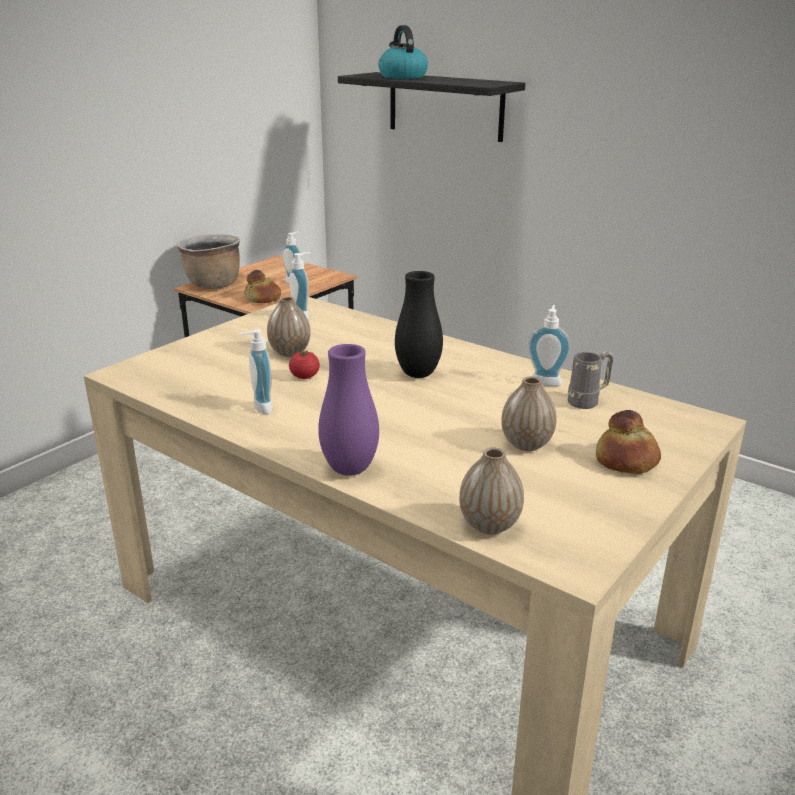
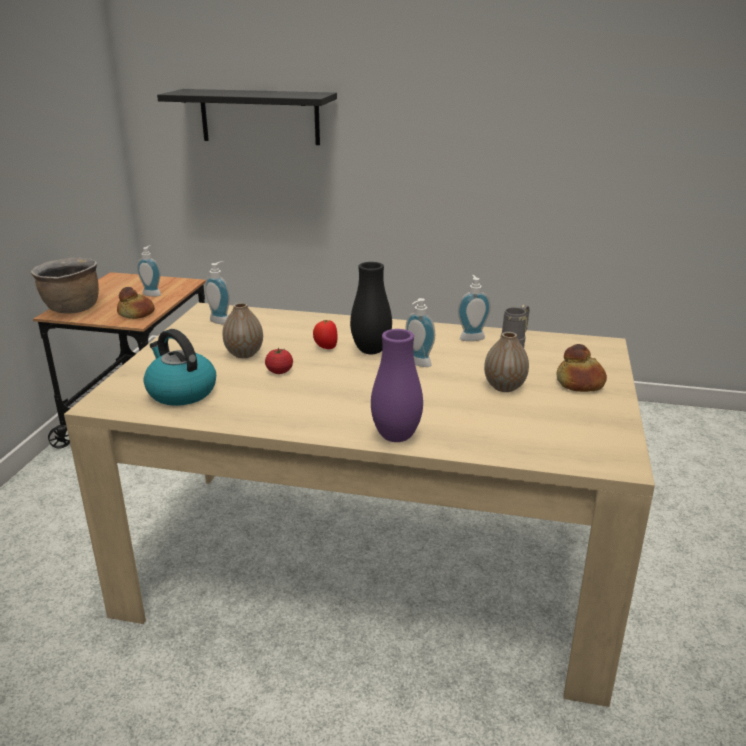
camera: 25 degrees left, 0 degrees up
soap dispenser [240,329,273,414] -> soap dispenser moved to [406,298,435,367]
kettle [378,25,428,79] -> kettle moved to [143,329,216,406]
vase [459,447,524,535] -> none
none -> tomato [313,320,338,349]

